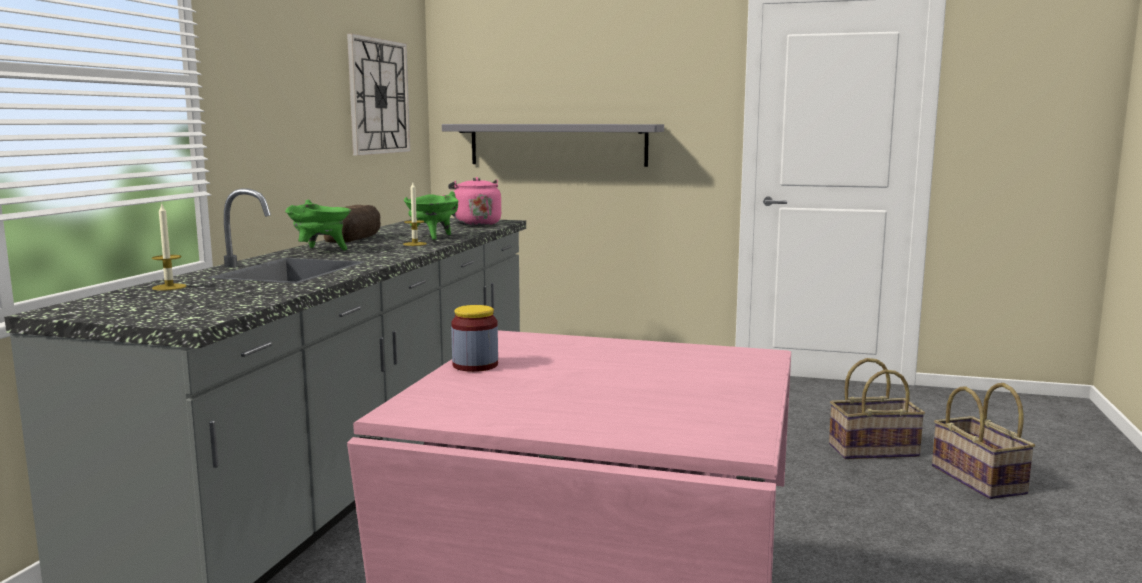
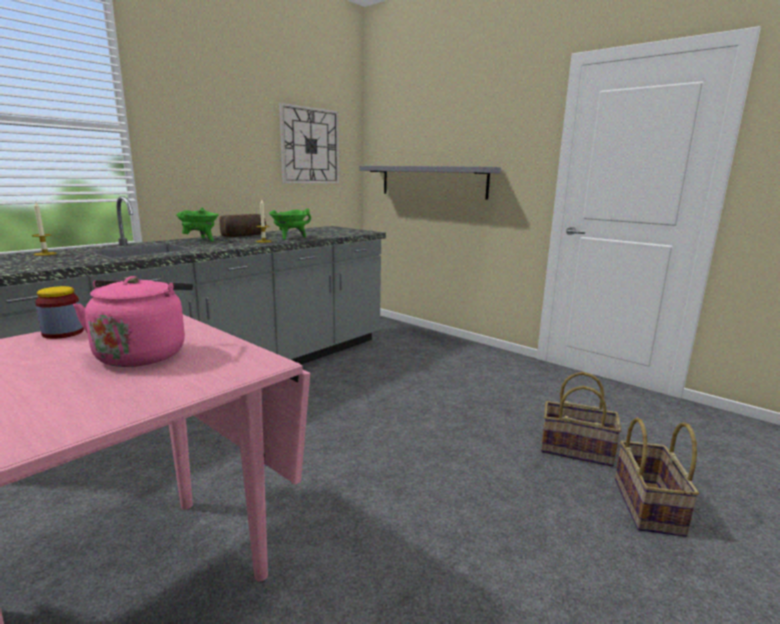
camera: 25 degrees right, 5 degrees up
pink kettle [443,177,501,226] -> pink kettle moved to [73,276,193,367]

